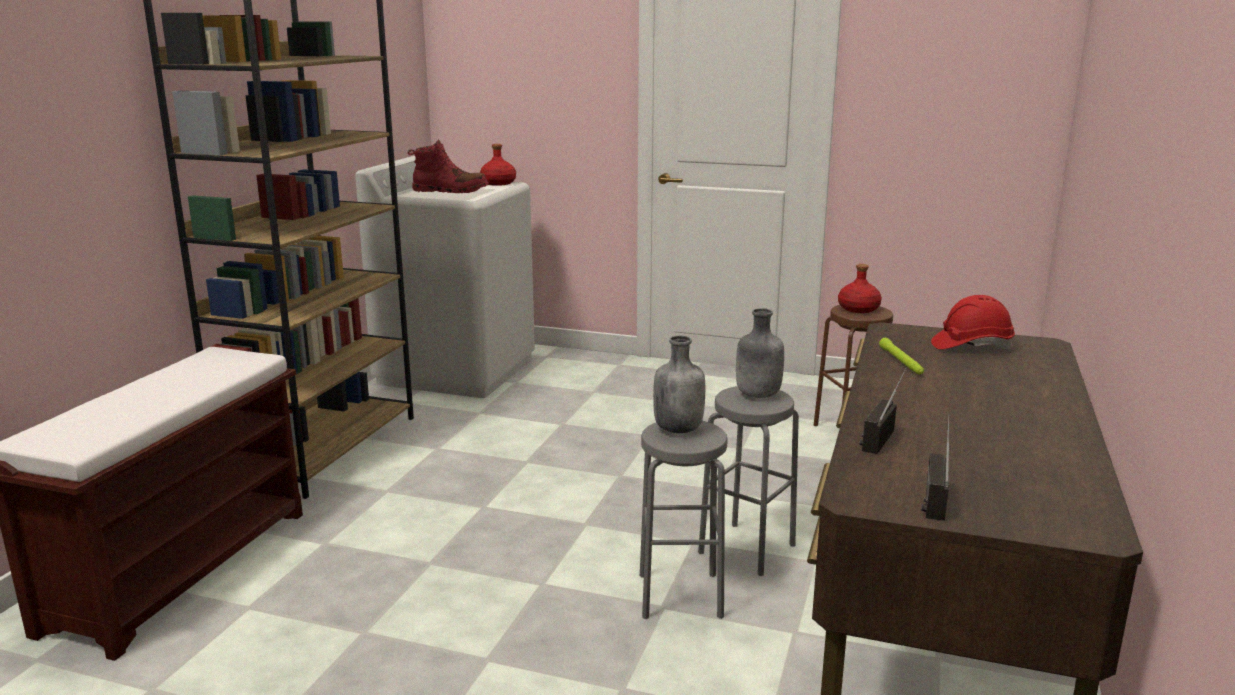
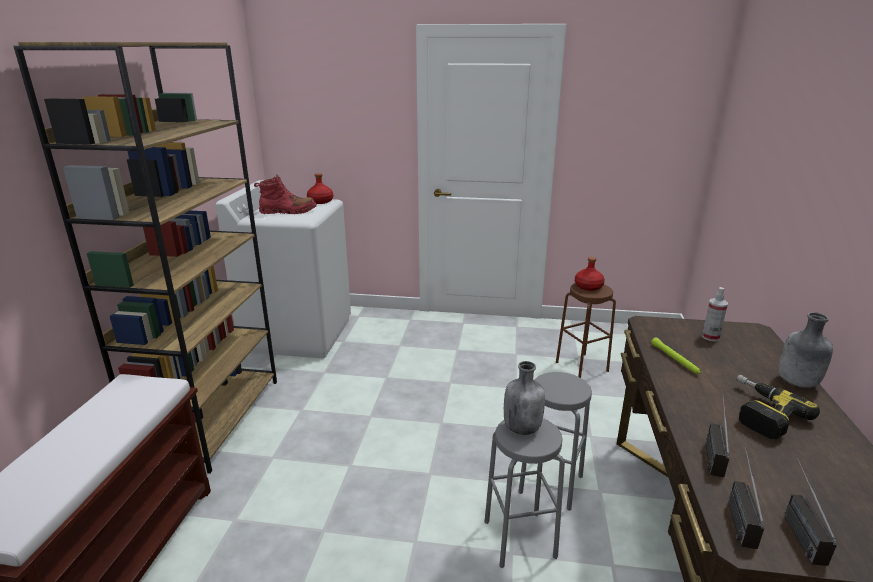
camera: 10 degrees left, 5 degrees up
grey bottle [736,308,784,398] -> grey bottle moved to [779,312,833,388]
red hard hat [931,295,1015,350] -> spray bottle [702,287,728,341]
none -> radio [728,445,764,549]
none -> power drill [737,375,820,439]

